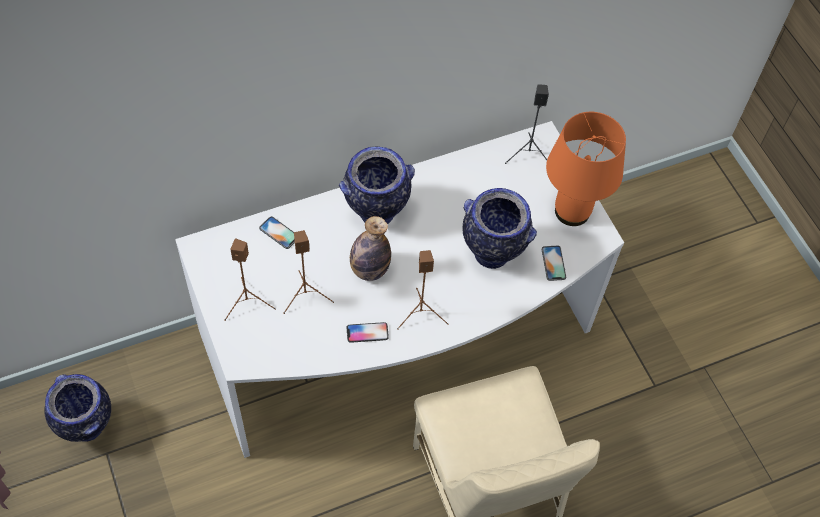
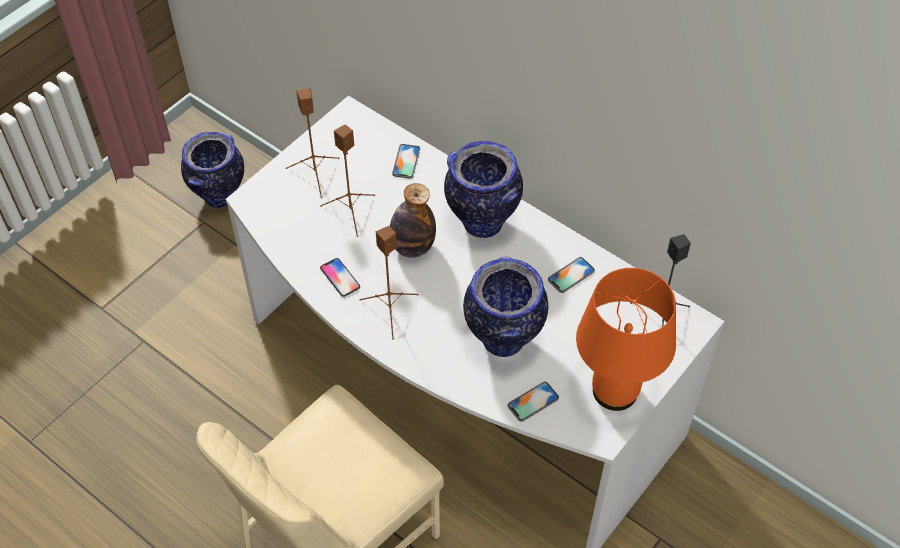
camera: 65 degrees right, 5 degrees down
none -> phone [548,257,595,293]

